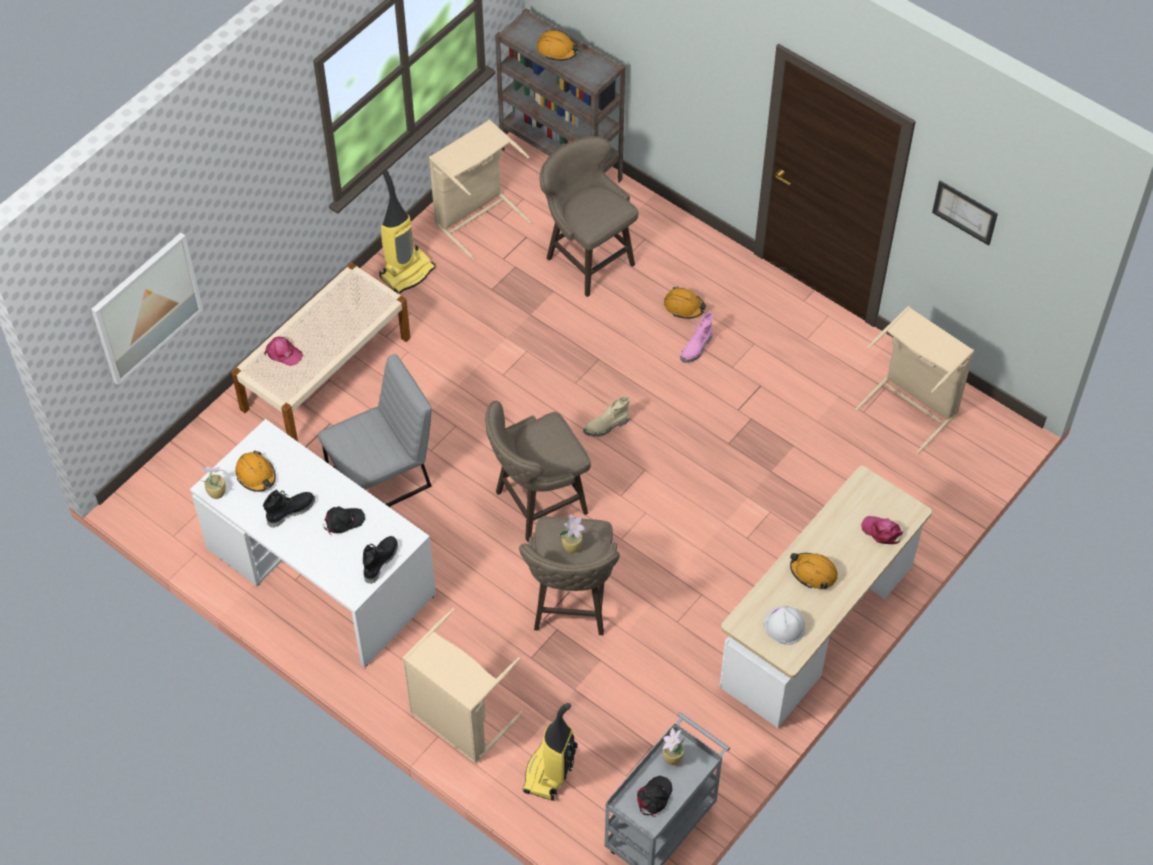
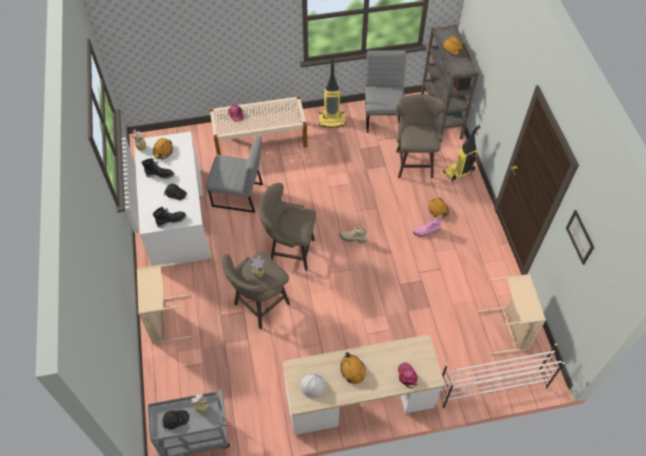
camera: 40 degrees right, 0 degrees up
picture [91,233,203,385] -> none
beige laundry basket [429,119,531,260] -> grey chair [365,50,406,133]
vacuum cleaner [523,703,577,801] -> vacuum cleaner moved to [443,125,480,182]
none -> white shoe rack [440,344,565,409]

